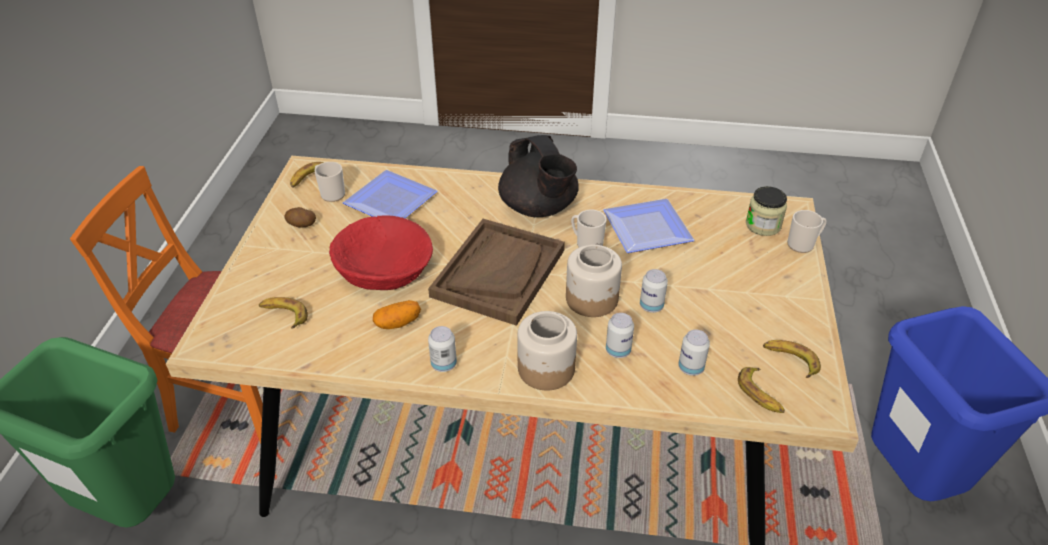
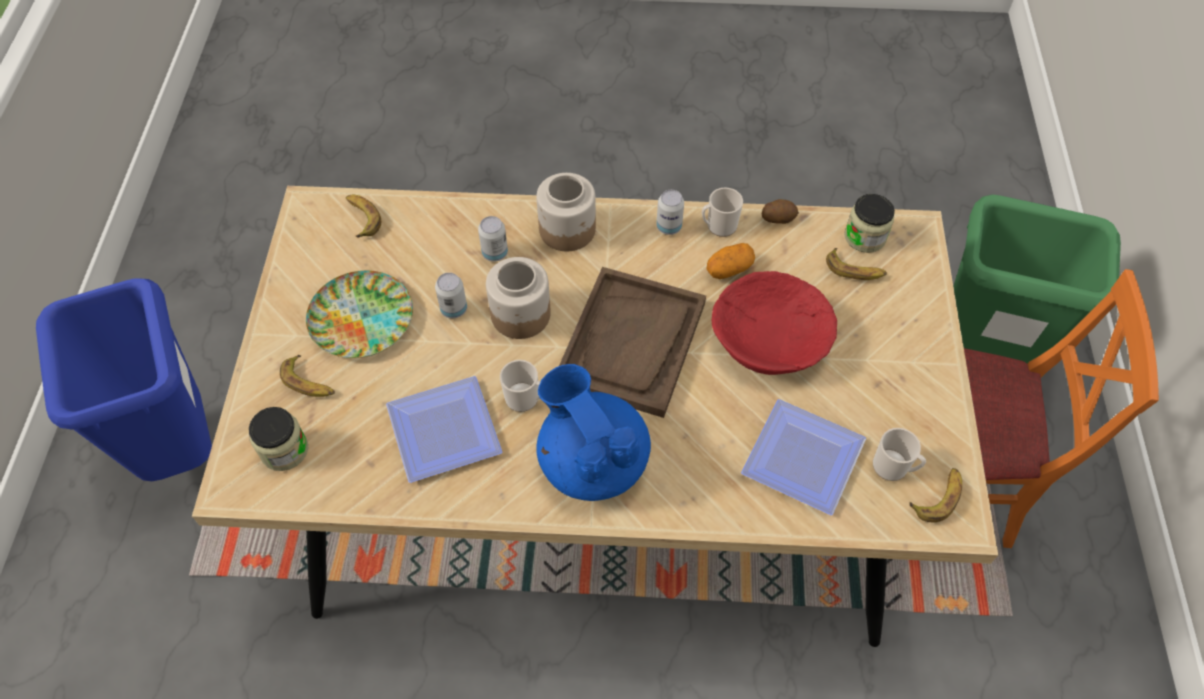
camera: 175 degrees right, 15 degrees up
potato [285,207,316,227] -> potato moved to [761,199,799,224]
black teapot [498,135,579,218] -> blue teapot [536,364,651,501]
can [678,330,710,376] -> none
banana [763,340,821,378] -> banana moved to [280,355,335,397]
mug [787,210,827,253] -> mug moved to [702,187,743,237]
none -> plate [306,270,413,358]
none -> jar [844,194,895,253]

